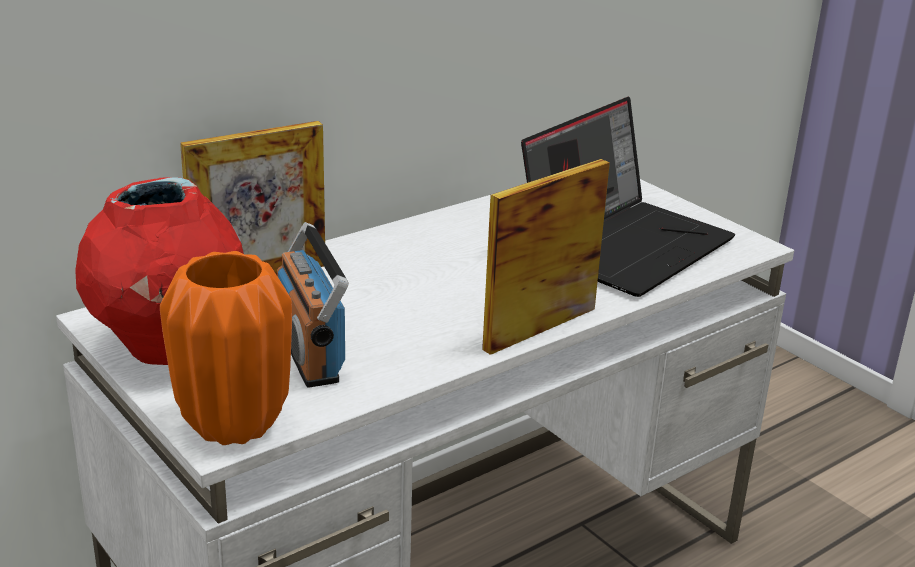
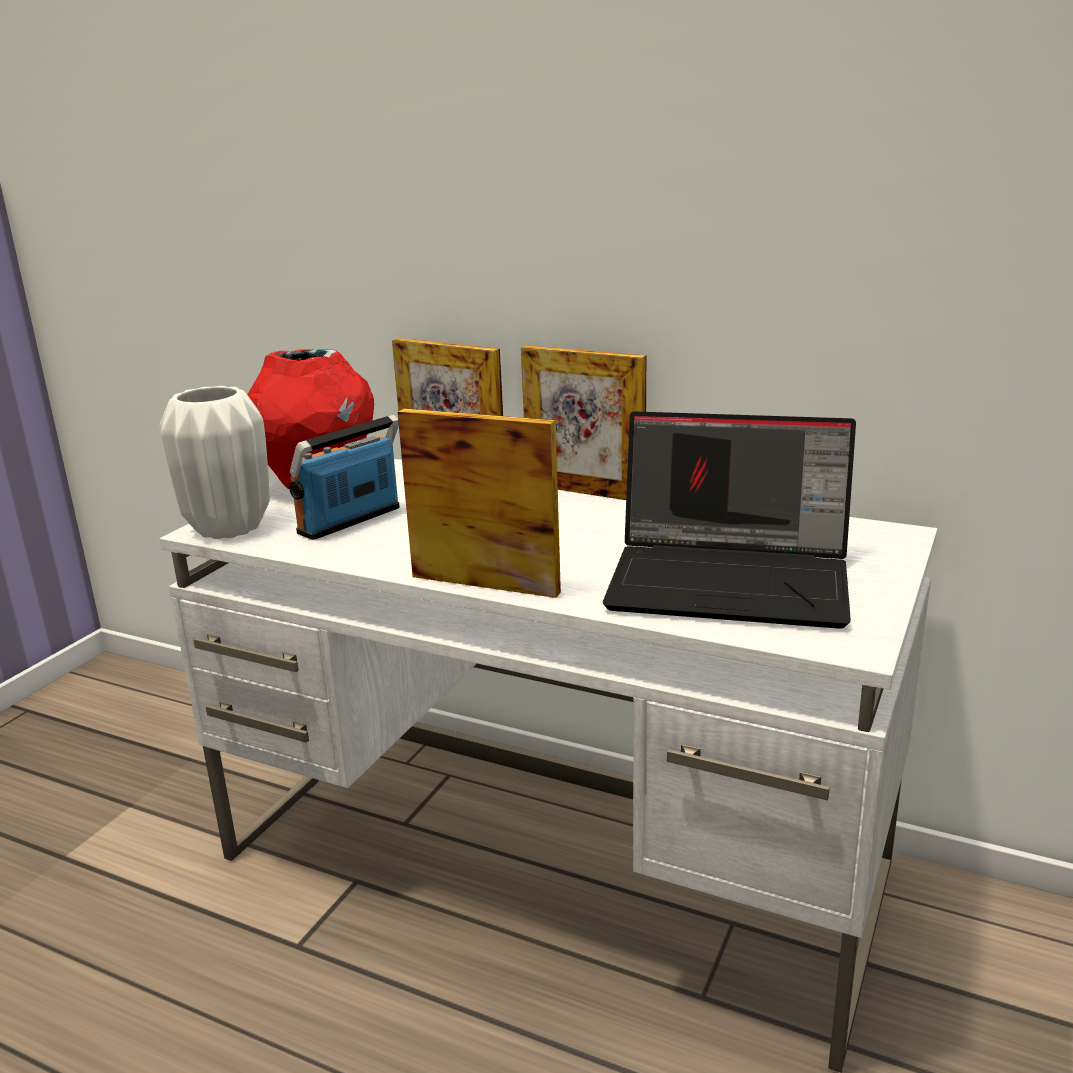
camera: 65 degrees right, 5 degrees down
orange vase [160,251,292,445] -> white vase [160,386,270,539]
none -> picture frame [521,345,646,500]

